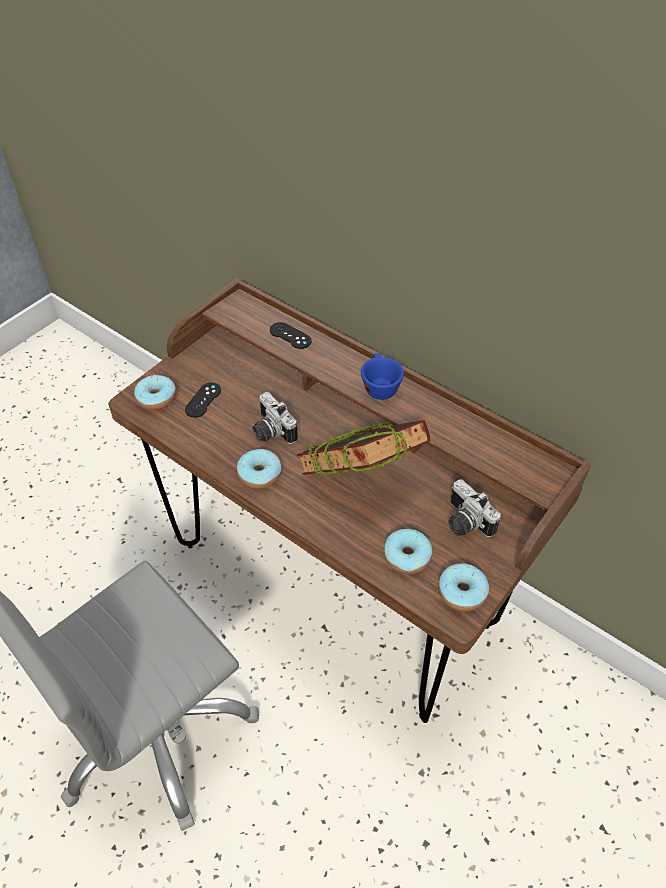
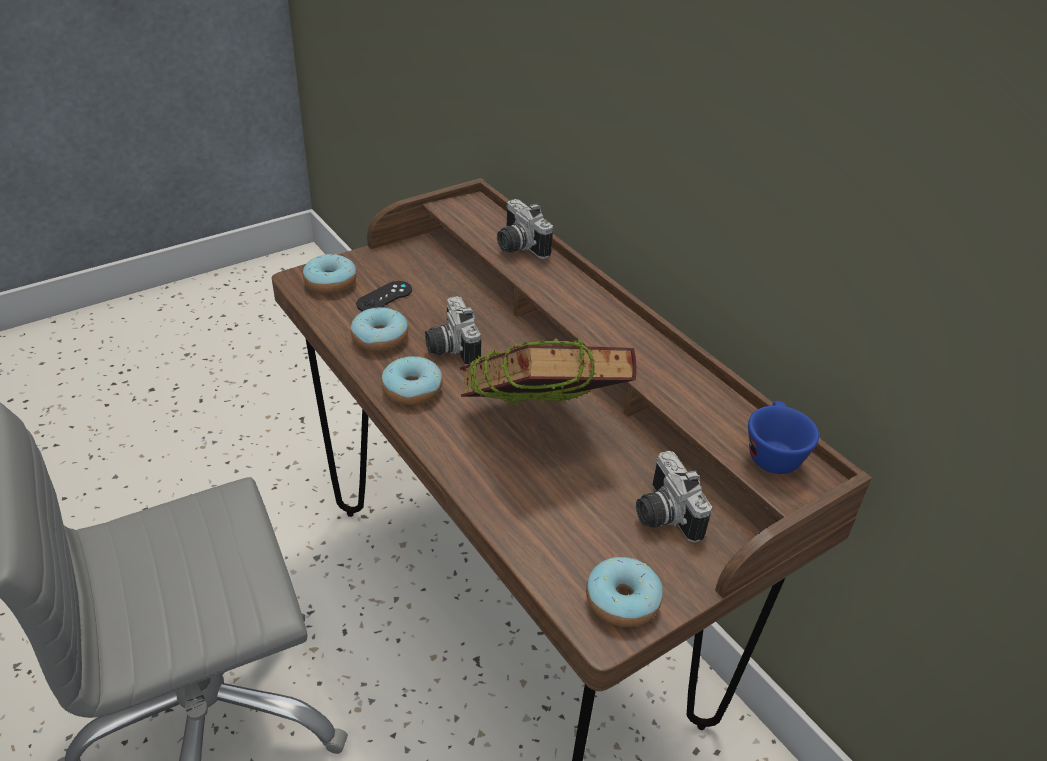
camera: 15 degrees right, 10 degrees down
black game controller [270,322,312,349] -> camera [497,199,553,259]
blue cup [361,353,404,400] -> blue cup moved to [748,401,819,474]
donut [384,529,432,574] -> donut moved to [351,307,408,352]

